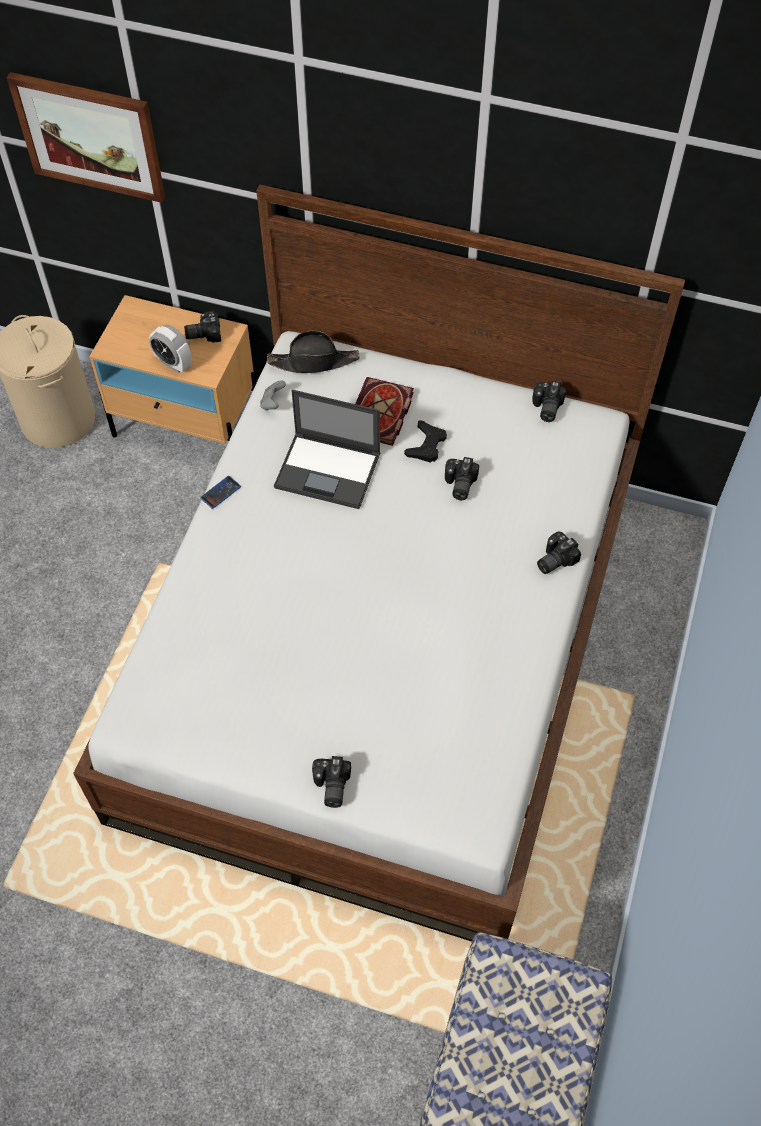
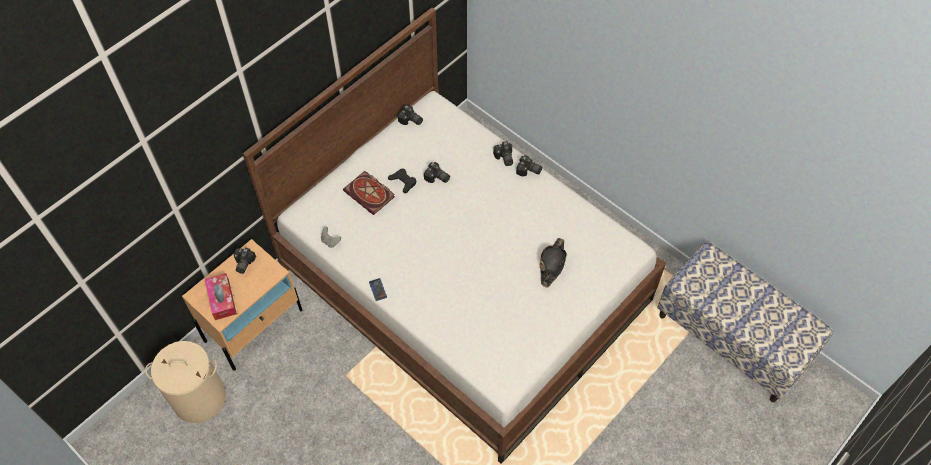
camera: 65 degrees left, 0 degrees up
picture [7,72,165,203] -> none
alarm clock [149,325,192,373] -> none
black hat [267,331,360,373] -> black hat moved to [540,238,567,287]
laptop [274,390,380,509] -> none
camera [312,756,351,808] -> camera moved to [516,155,542,177]
none -> tissue box [205,273,237,320]

